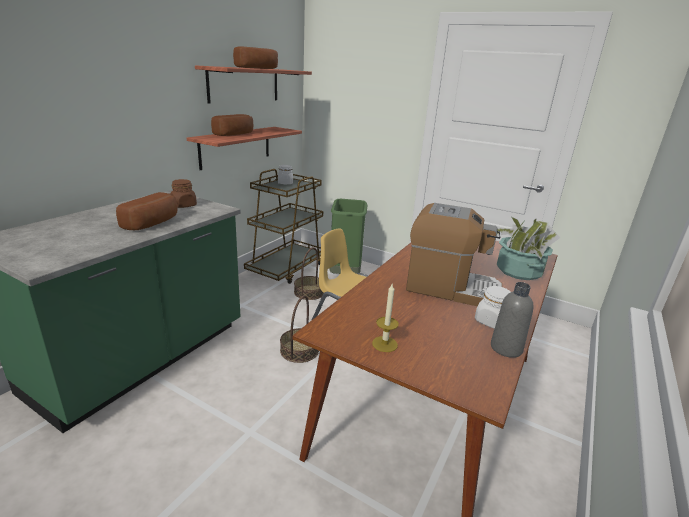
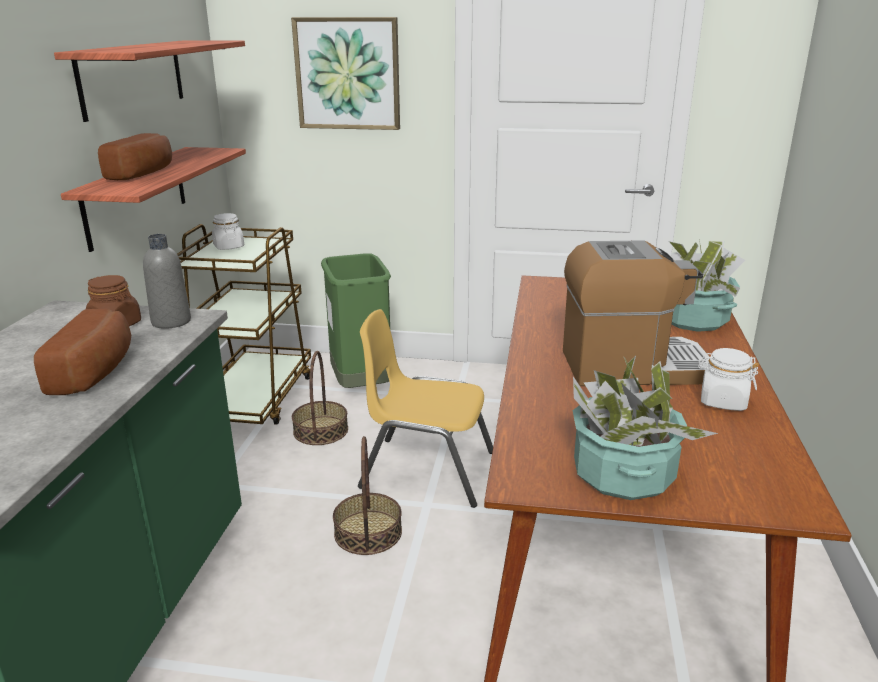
camera: 20 degrees left, 0 degrees up
bread [233,47,278,69] -> none
candle [372,284,399,352] -> potted plant [573,356,718,500]
grey bottle [491,282,534,358] -> grey bottle moved to [143,234,191,329]
none -> picture [291,17,400,130]

